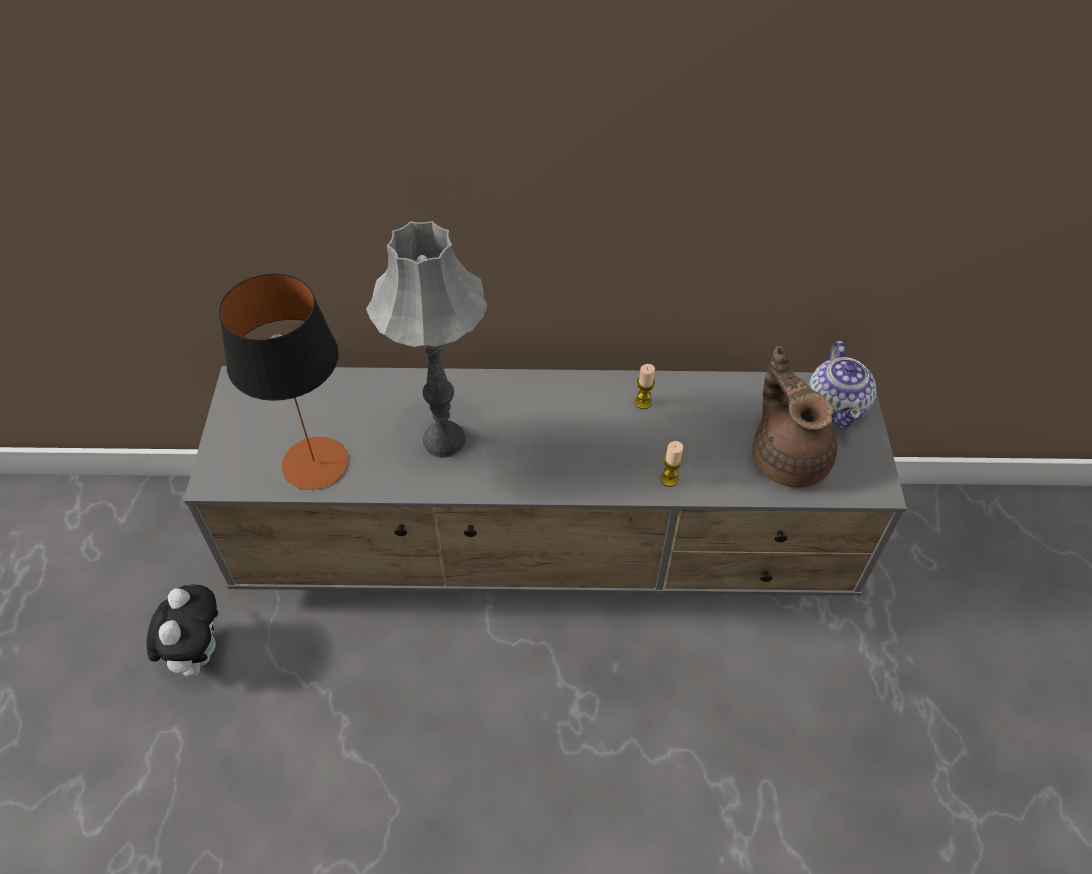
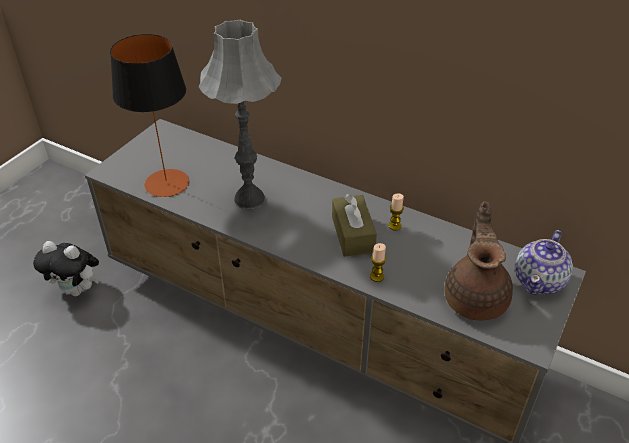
camera: 30 degrees right, 10 degrees down
plush toy [147,585,218,677] -> plush toy turned 75 degrees clockwise [33,241,99,296]
none -> brown tissue box [332,194,377,257]

